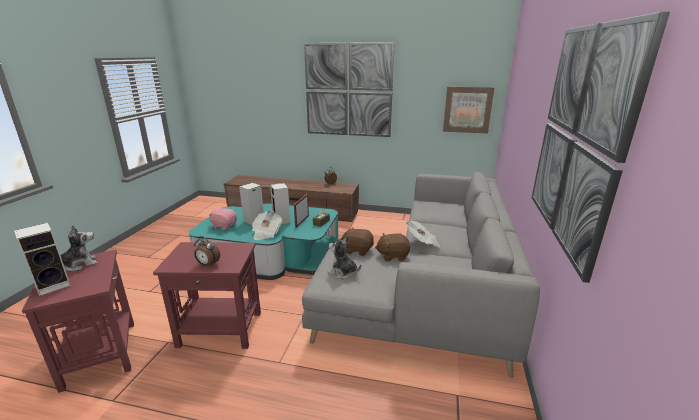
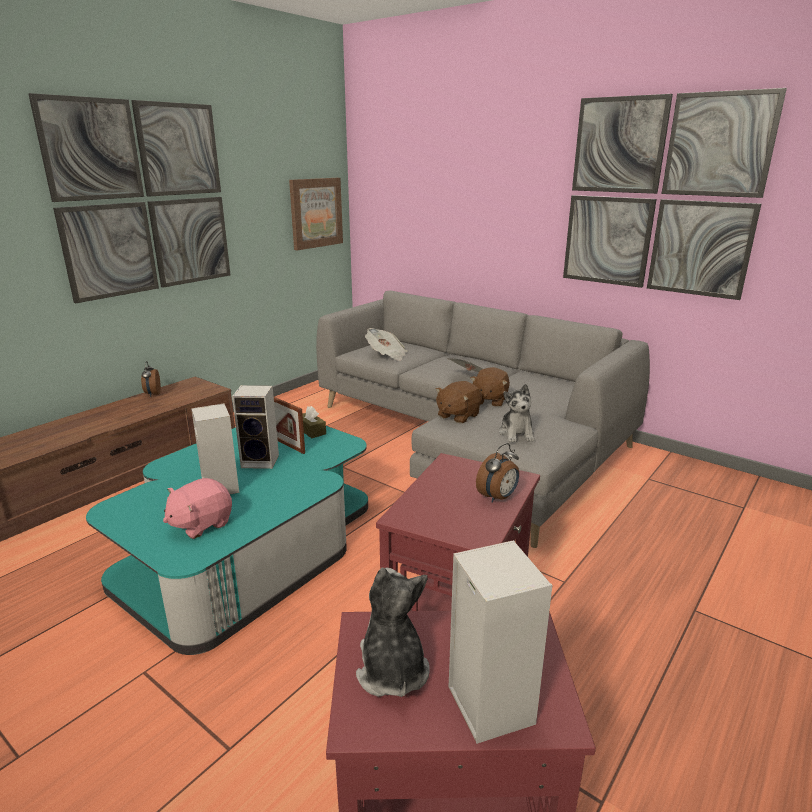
camera: 65 degrees left, 0 degrees up
newspaper [252,211,282,240] -> newspaper moved to [365,328,407,361]
plush toy [328,238,361,279] -> plush toy turned 60 degrees counterclockwise [499,384,534,442]

